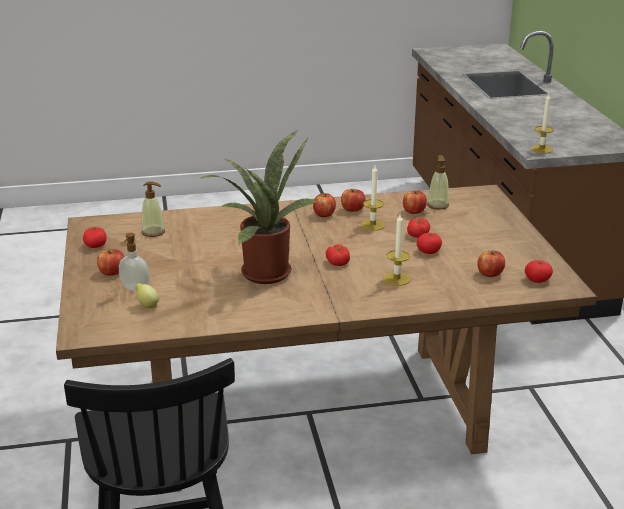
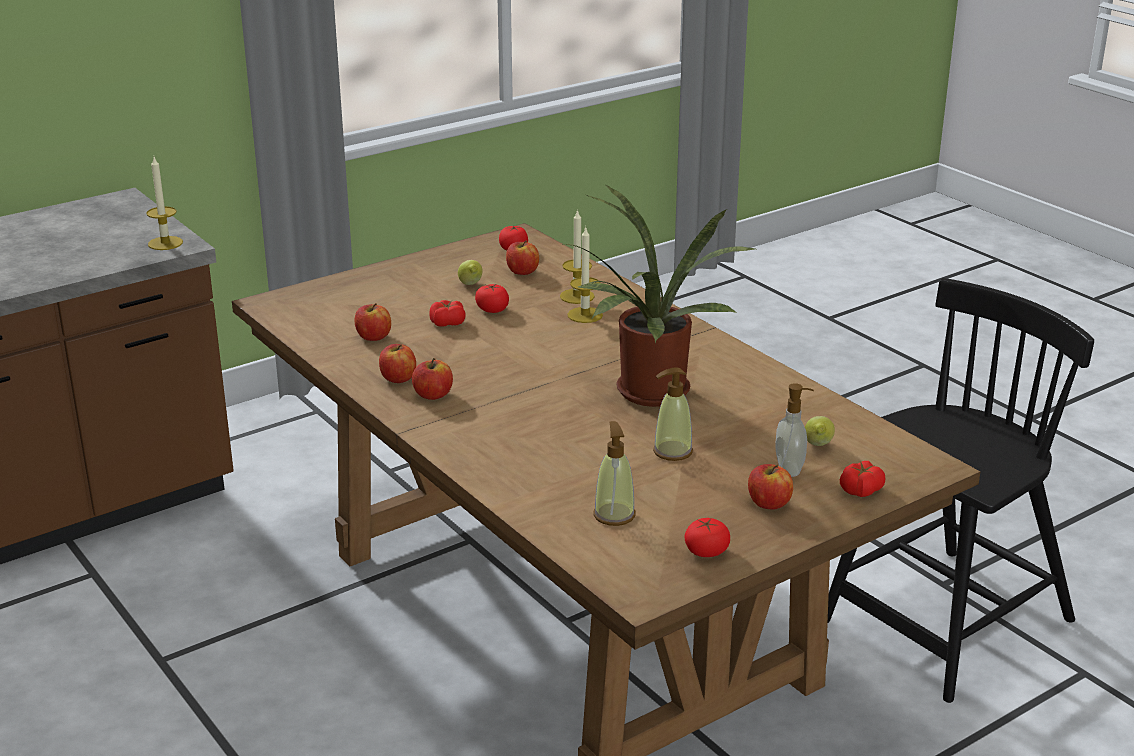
camera: 115 degrees left, 0 degrees up
tomato [325,244,350,266] -> tomato moved to [840,461,885,497]
candle [361,166,385,231] -> candle moved to [560,209,594,304]
soap dispenser [427,155,449,210] -> soap dispenser moved to [653,367,693,461]
none -> lemon [458,260,483,285]

